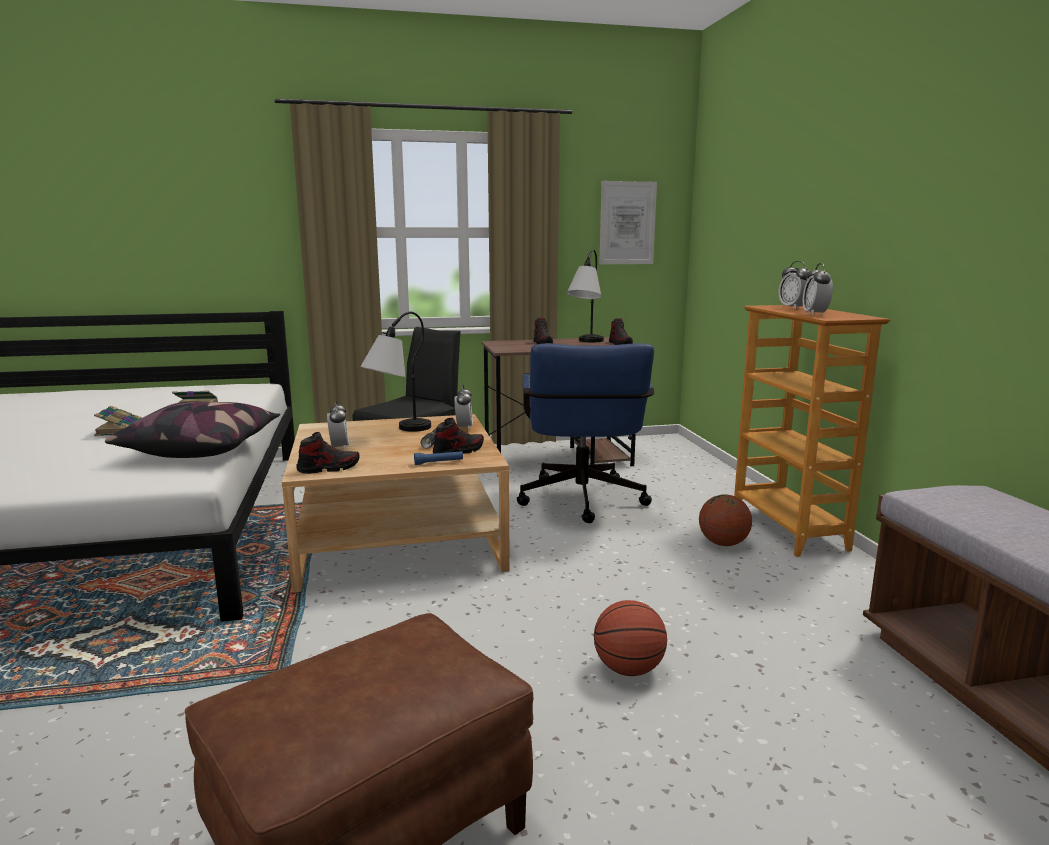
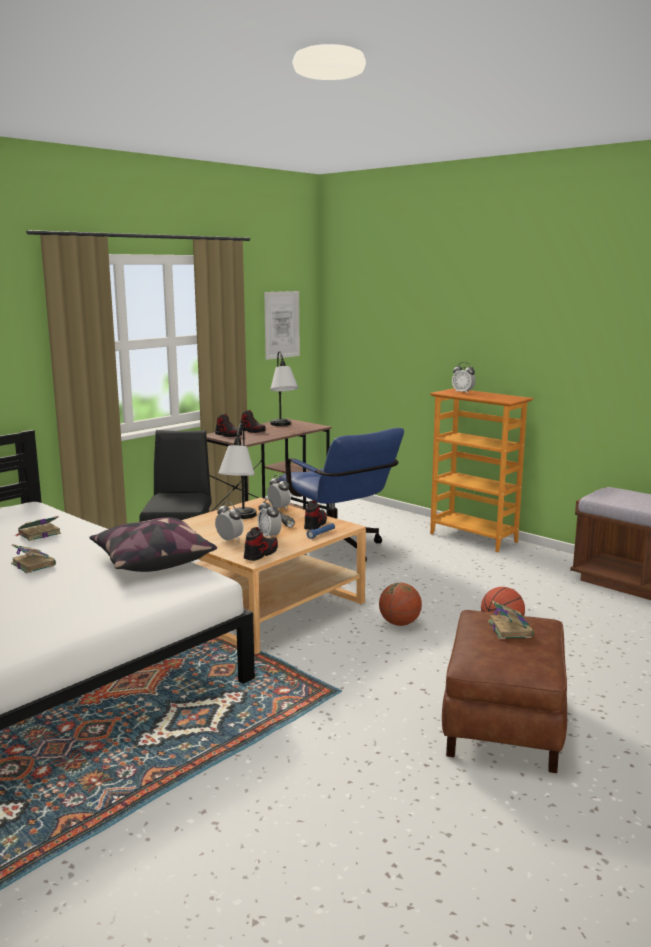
camera: 35 degrees left, 0 degrees up
shoe [609,318,633,345] -> shoe moved to [215,414,242,437]
basketball [699,494,752,546] -> basketball moved to [379,583,422,626]
alarm clock [803,263,833,315] -> alarm clock moved to [258,499,282,538]
none -> book [488,601,534,639]

